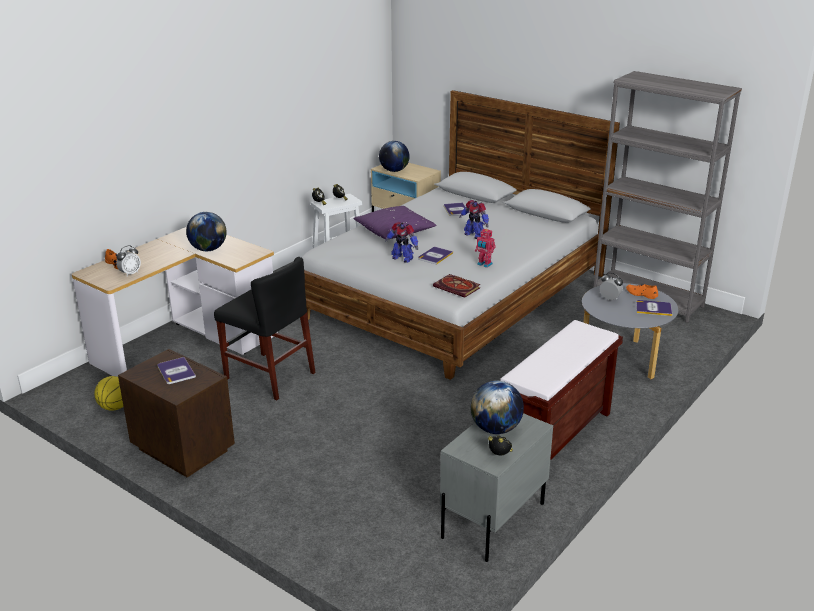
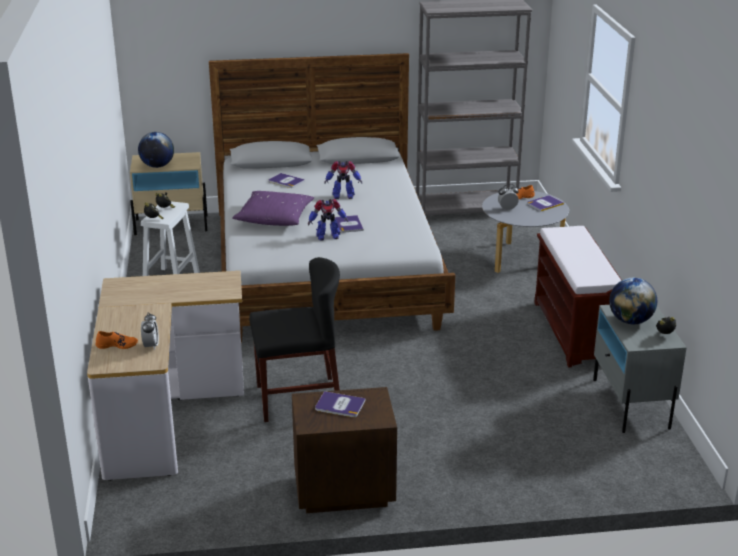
camera: 45 degrees left, 0 degrees up
basketball [94,376,124,411] -> none
globe [186,212,227,251] -> none
book [433,274,481,298] -> none
toy robot [475,228,496,268] -> none

